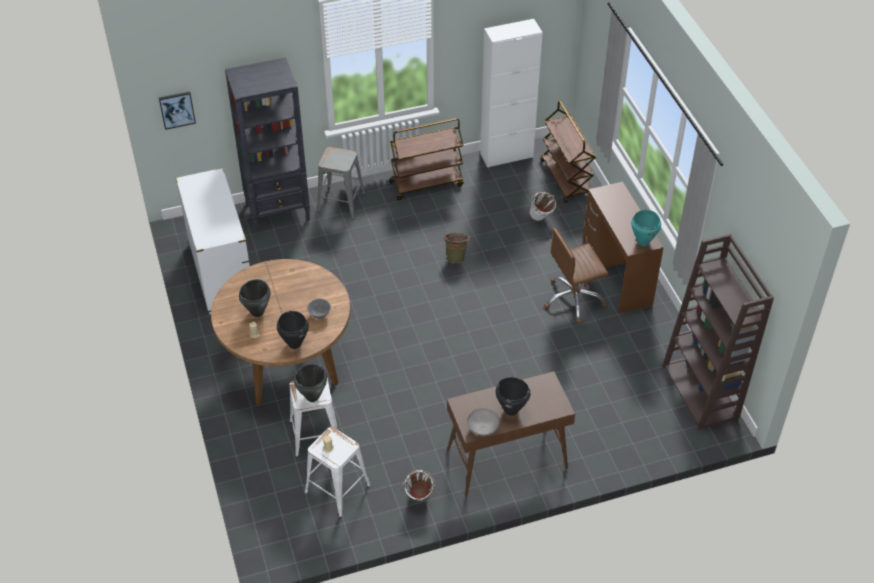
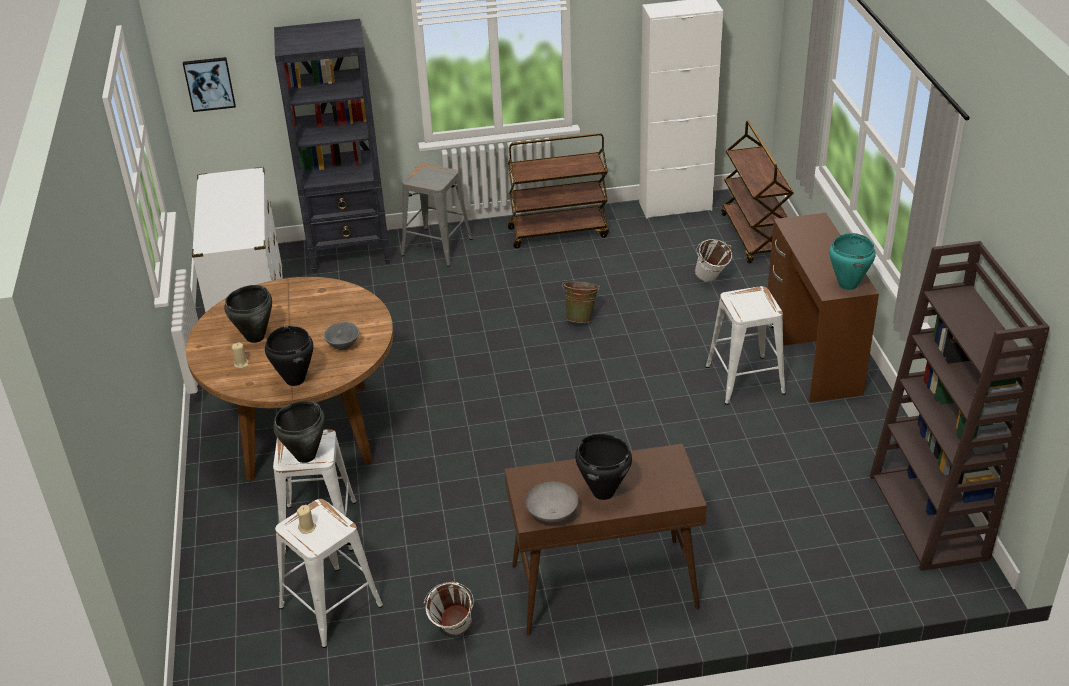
camera: 10 degrees right, 10 degrees down
brown office chair [544,228,609,323] -> white stool [706,286,786,405]

